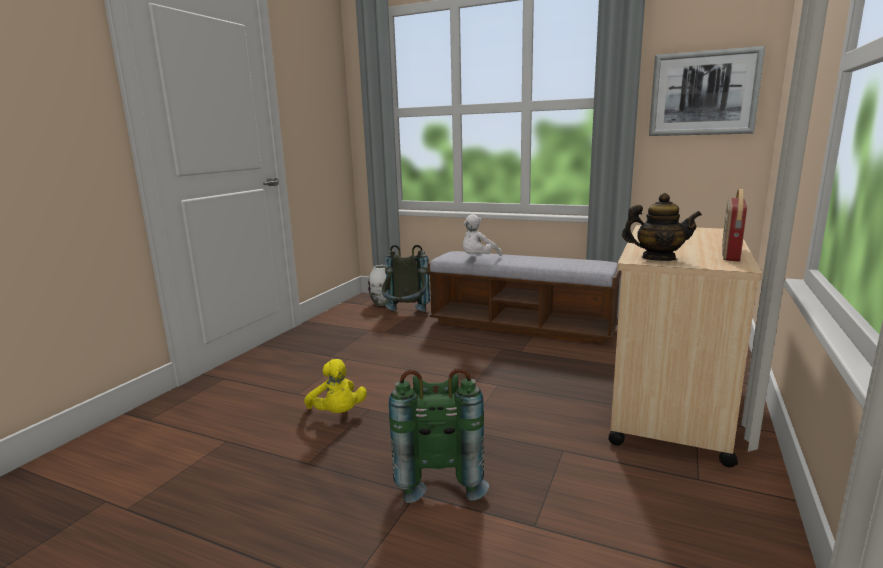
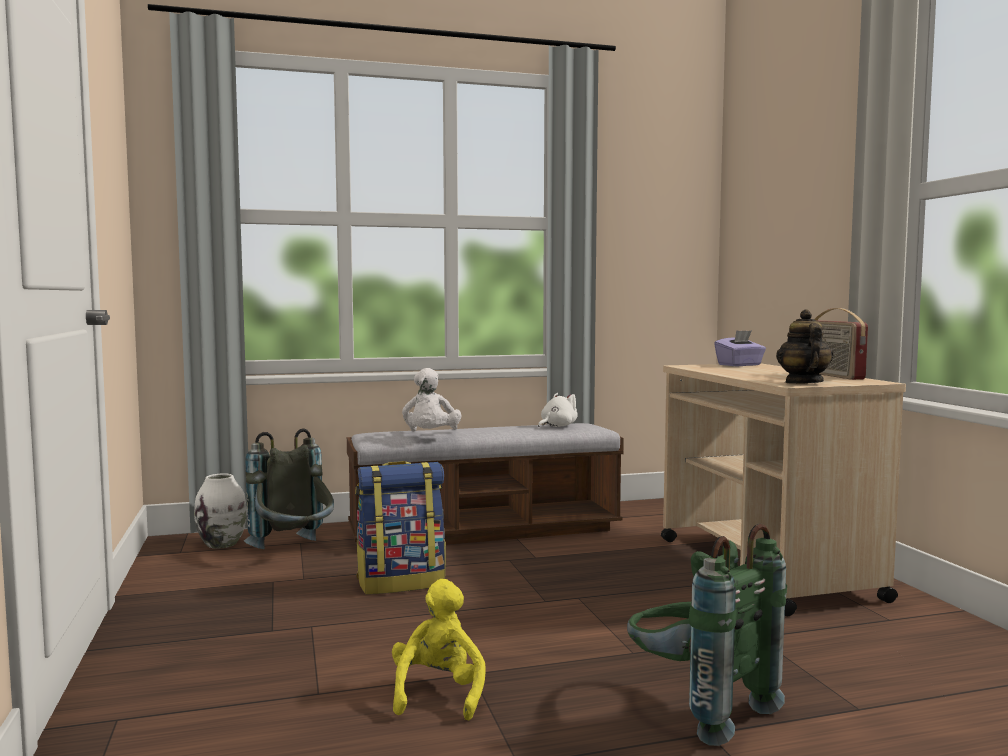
camera: 40 degrees left, 10 degrees down
yellow plush toy [304,359,367,413] -> yellow plush toy turned 105 degrees counterclockwise [392,579,486,720]
teapot [622,193,702,261] -> teapot turned 60 degrees counterclockwise [776,309,833,384]
picture [649,46,765,136] -> none
none -> backpack [355,461,446,595]
none -> white plush toy [538,393,578,427]
none -> purple tissue box [714,330,766,366]

